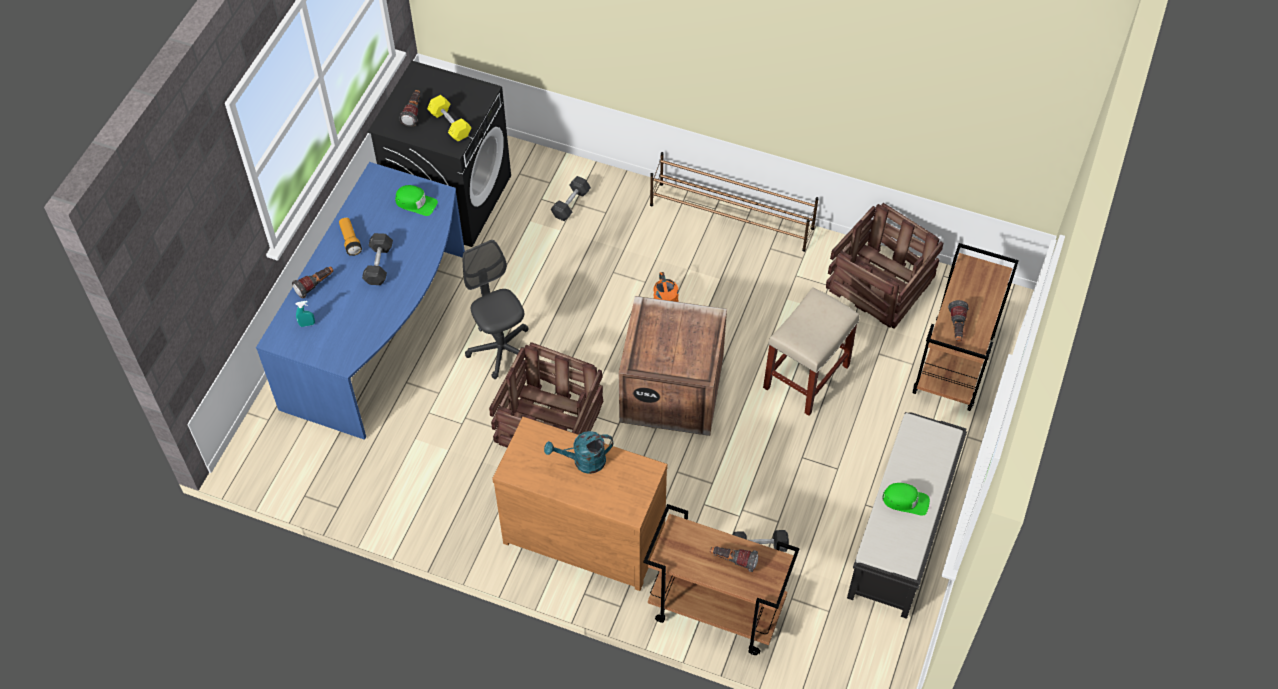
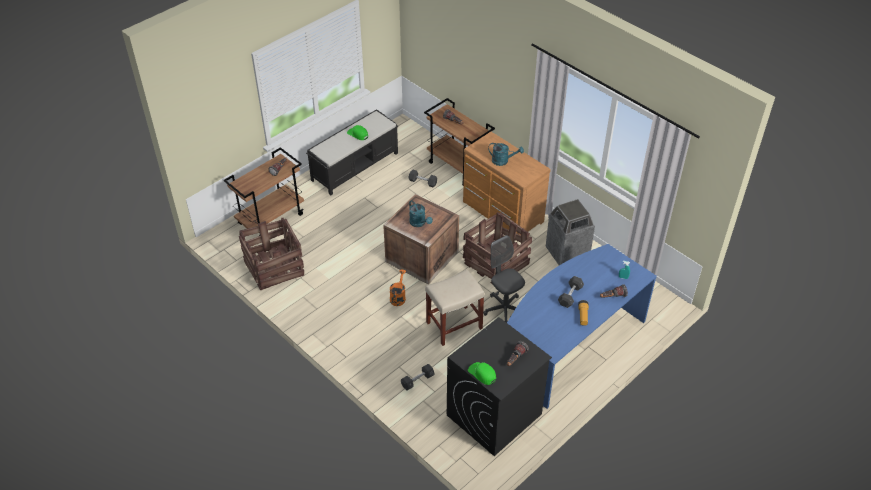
camera: 155 degrees left, 10 degrees down
green cap [395,185,438,216] -> green cap moved to [468,362,496,385]
yellow dumbbell [427,95,472,142] -> none
grey office chair [462,240,529,379] -> grey office chair turned 150 degrees clockwise [483,235,525,323]
brown shoe rack [650,152,819,252] -> none
beige stool [763,287,860,416] -> beige stool moved to [425,269,485,346]
none -> turquoise watering can [409,200,433,227]
none -> trash can [546,199,595,265]

